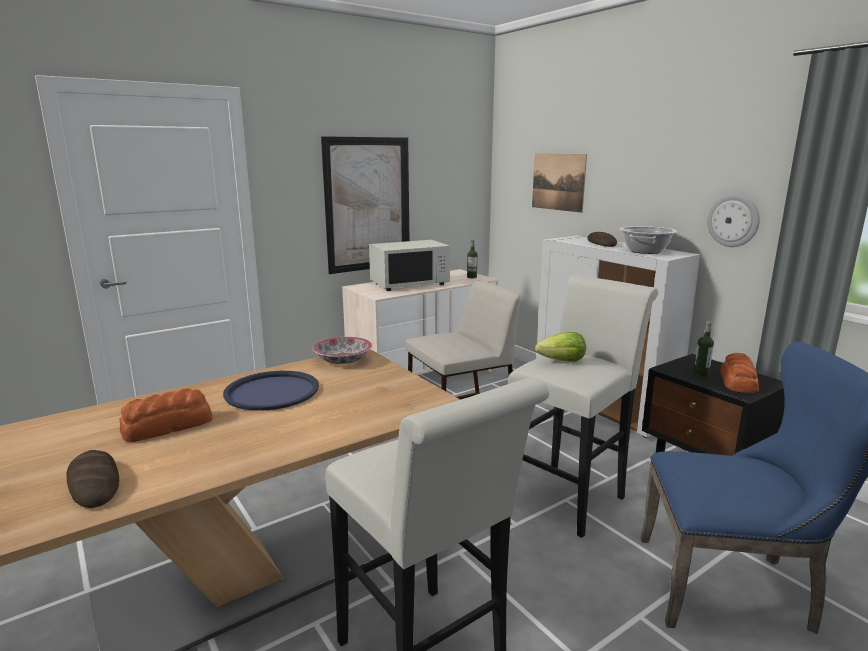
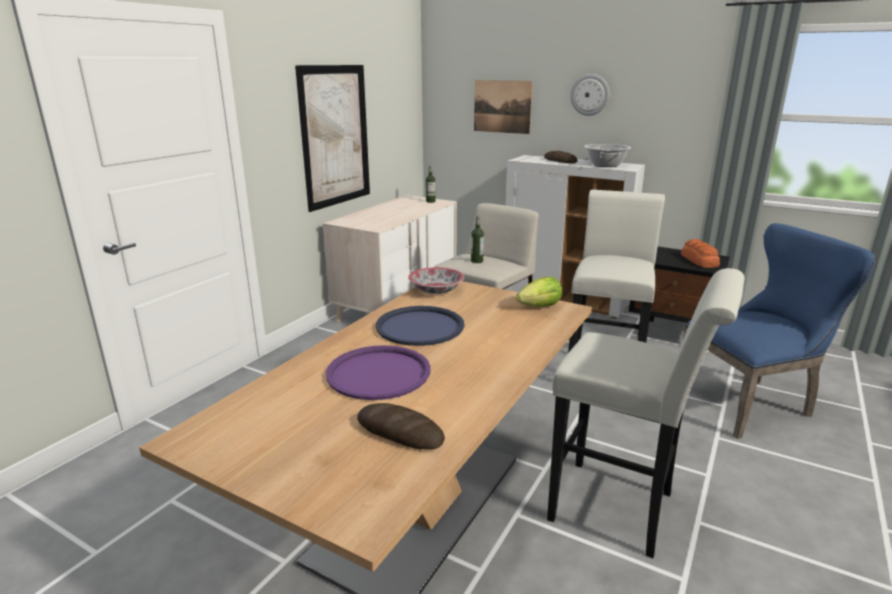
camera: 25 degrees left, 5 degrees up
bread [119,388,213,442] -> purple tray [326,345,431,400]
white microwave [369,240,450,291] -> none
lettuce [535,332,586,362] -> lettuce moved to [516,276,562,307]
bottle [693,321,714,377] -> bottle moved to [471,215,484,263]
wall clock [707,194,760,247] -> wall clock moved to [570,74,609,116]

